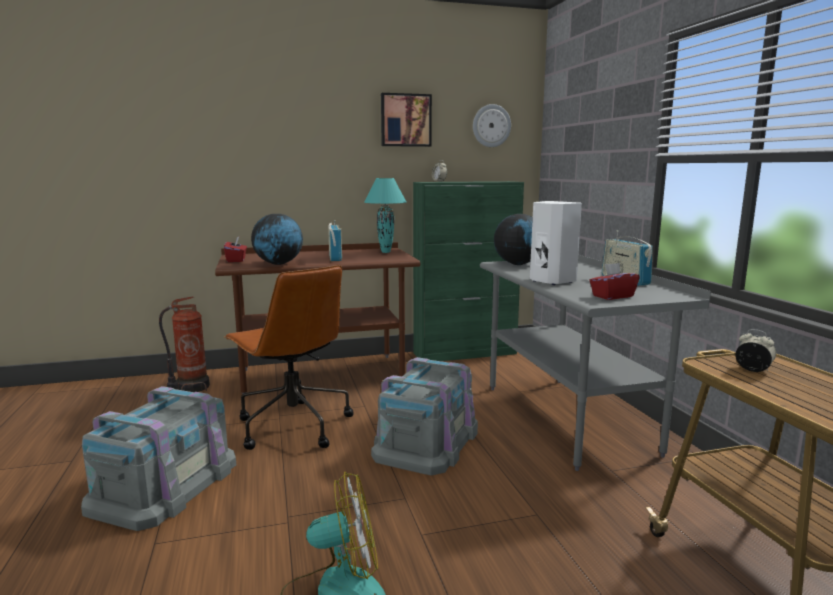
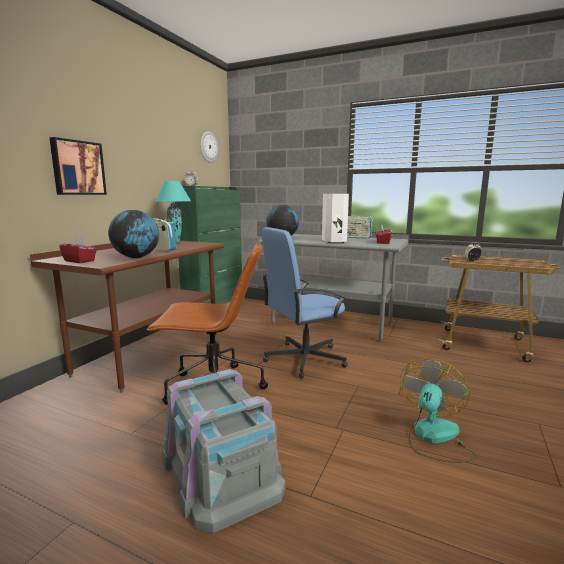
camera: 50 degrees left, 0 degrees up
fire extinguisher [159,296,210,392] -> none
grey storage box [371,357,478,475] -> blue office chair [262,227,348,378]
picture [381,93,432,147] -> picture moved to [49,137,107,195]

